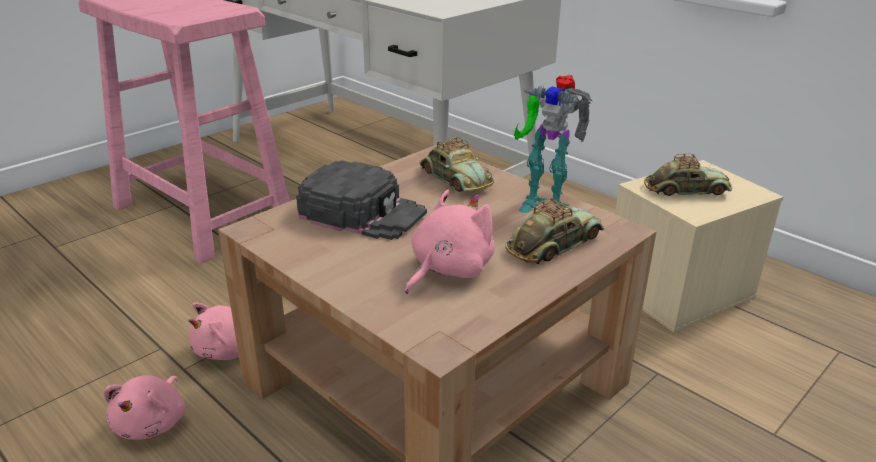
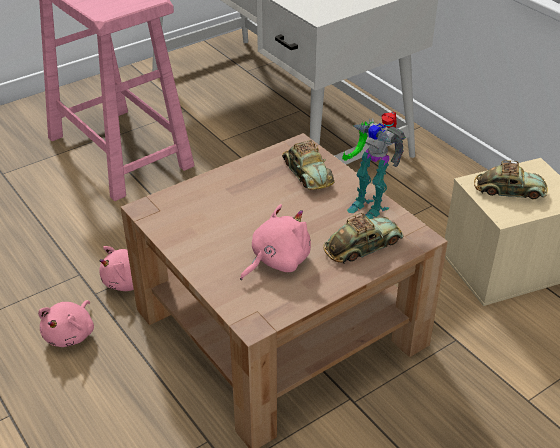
camera: 10 degrees right, 10 degrees up
black cap [296,160,427,240] -> none

